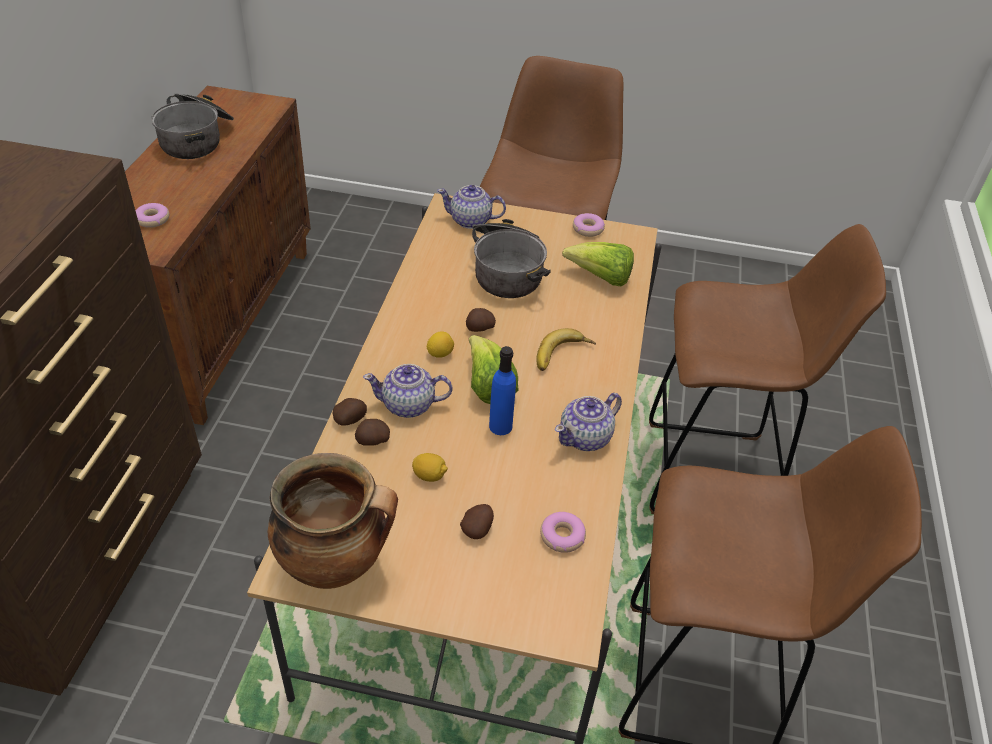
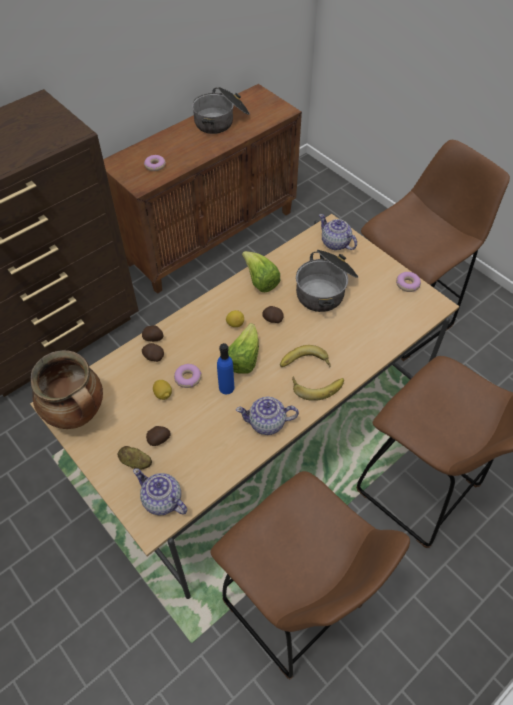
camera: 40 degrees right, 10 degrees up
teapot [363,364,452,418] -> teapot moved to [133,468,187,516]
donut [540,512,586,553] -> donut moved to [174,364,202,388]
lettuce [562,242,634,286] -> lettuce moved to [242,251,281,292]
none -> potato [118,446,152,470]
none -> banana [292,376,344,401]

